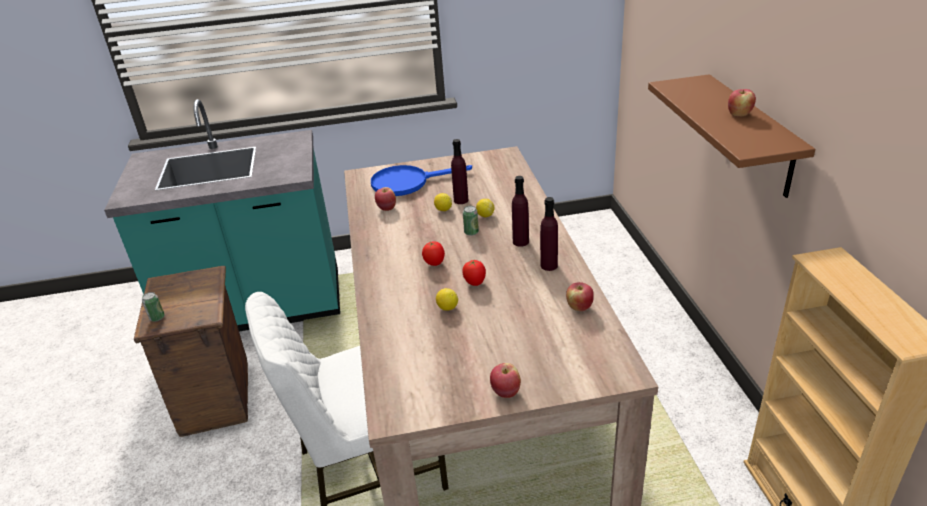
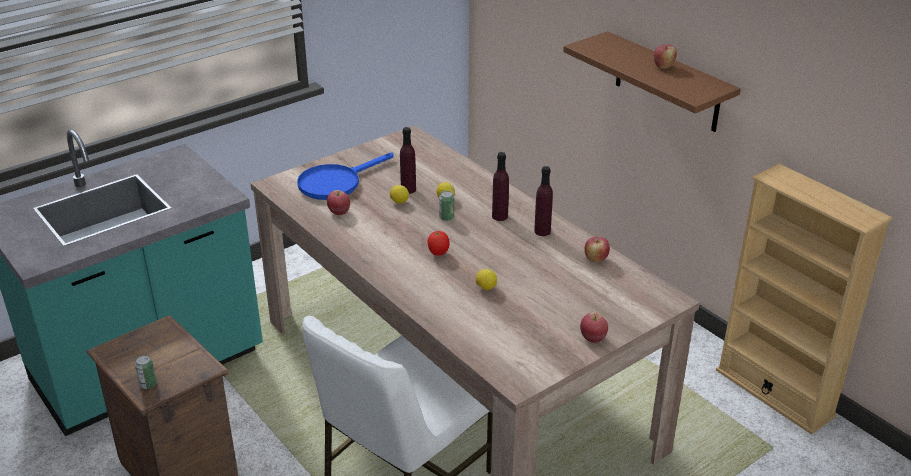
camera: 30 degrees left, 0 degrees up
tomato [462,260,486,286] -> none

